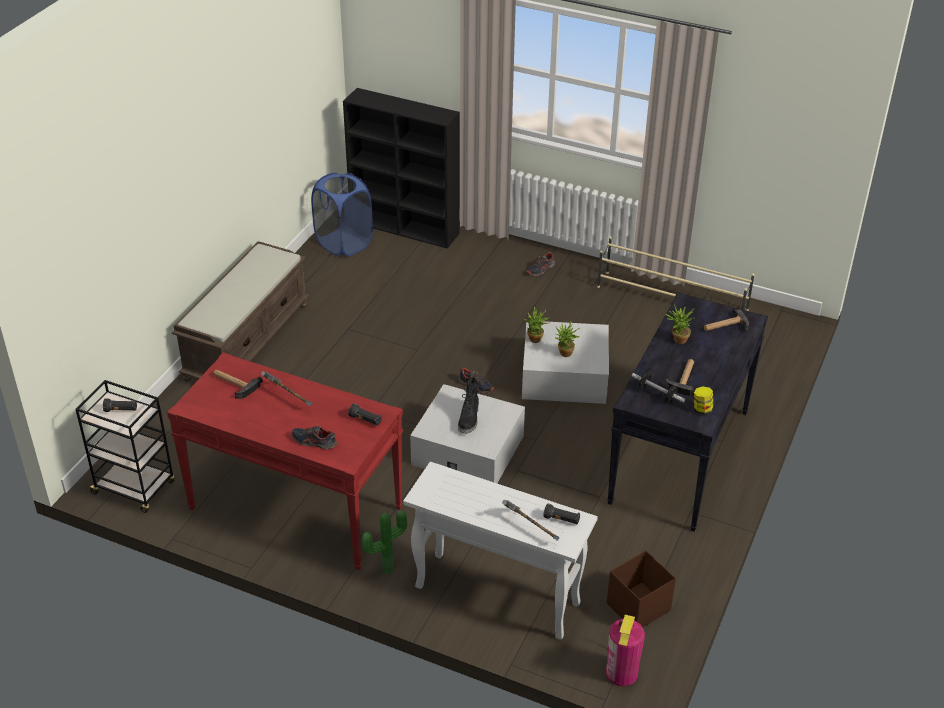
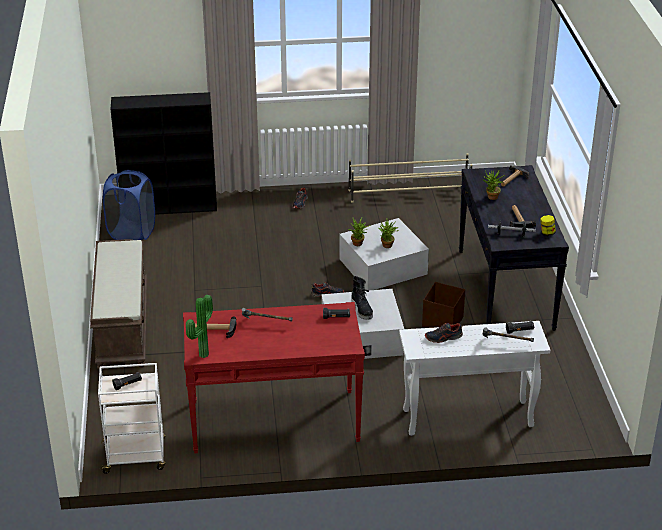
camera: 30 degrees left, 5 degrees down
black cart [75,380,175,513] -> white cart [98,363,165,474]
shoe [291,426,337,449] -> shoe moved to [425,323,463,343]
potted plant [362,510,407,575] -> potted plant moved to [186,295,213,358]
fire extinguisher [606,615,645,687] -> none
brown storage box [607,551,676,627] -> brown storage box moved to [422,282,465,328]

